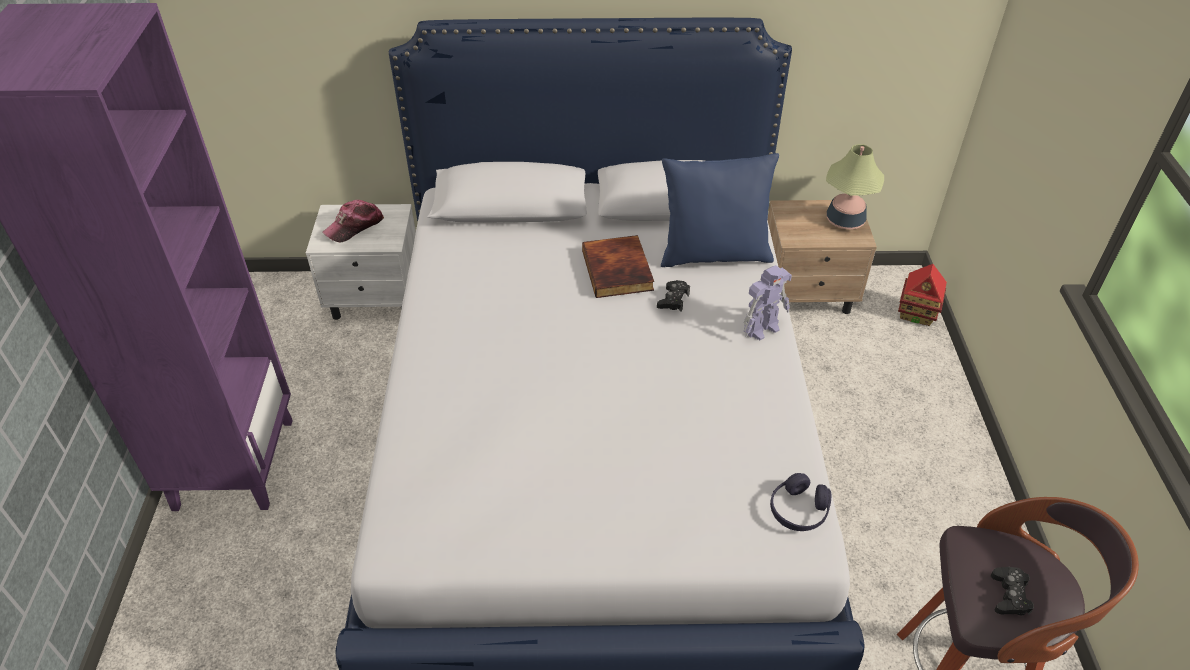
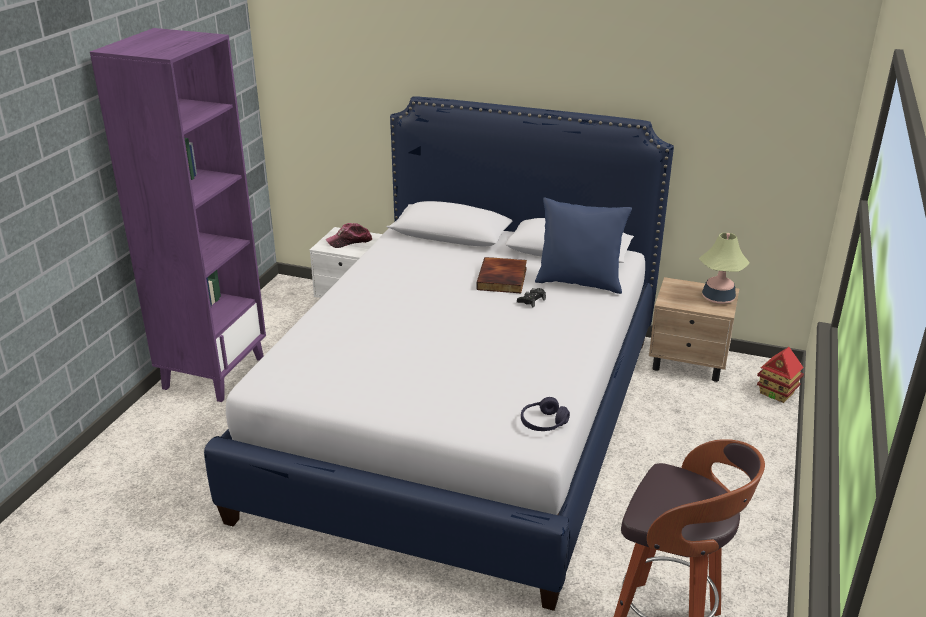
camera: 20 degrees right, 15 degrees down
toy robot [744,265,792,340] -> none
black game controller [991,567,1034,615] -> none

